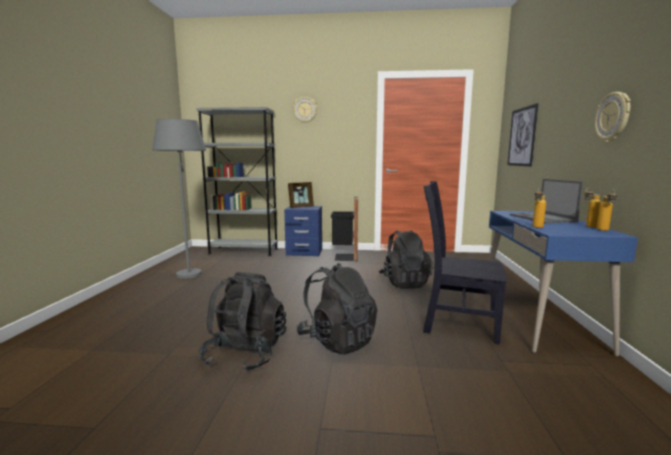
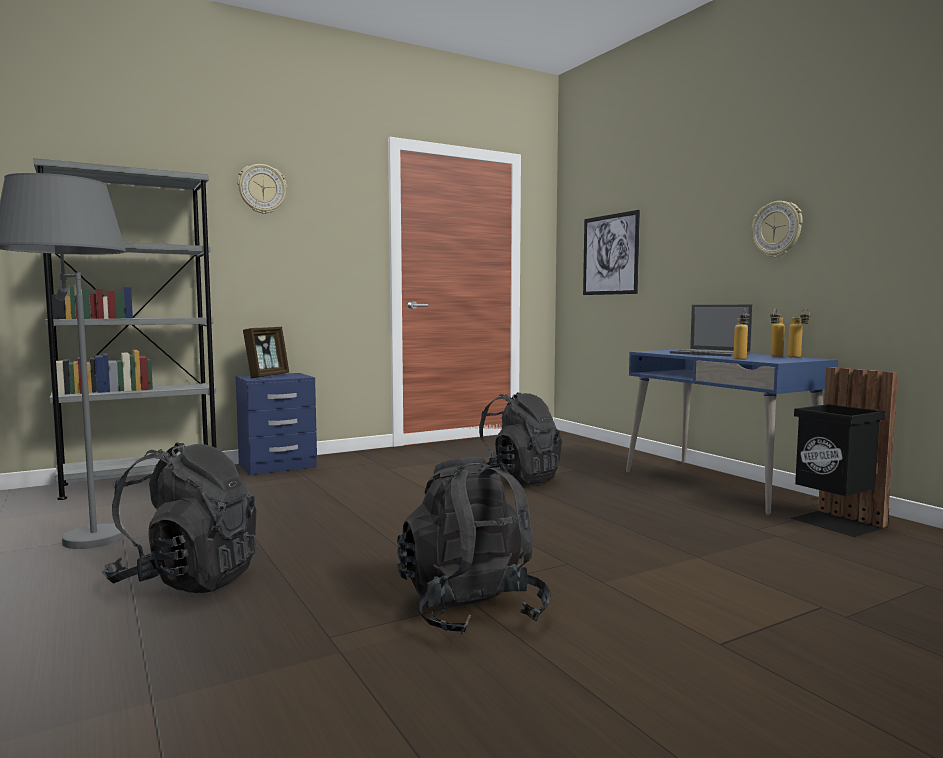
camera: 35 degrees left, 5 degrees down
black backpack [297,263,377,355] -> black backpack moved to [102,443,257,593]
black trash can [331,197,358,261] -> black trash can moved to [790,367,898,537]
black chair [423,181,507,345] -> none

